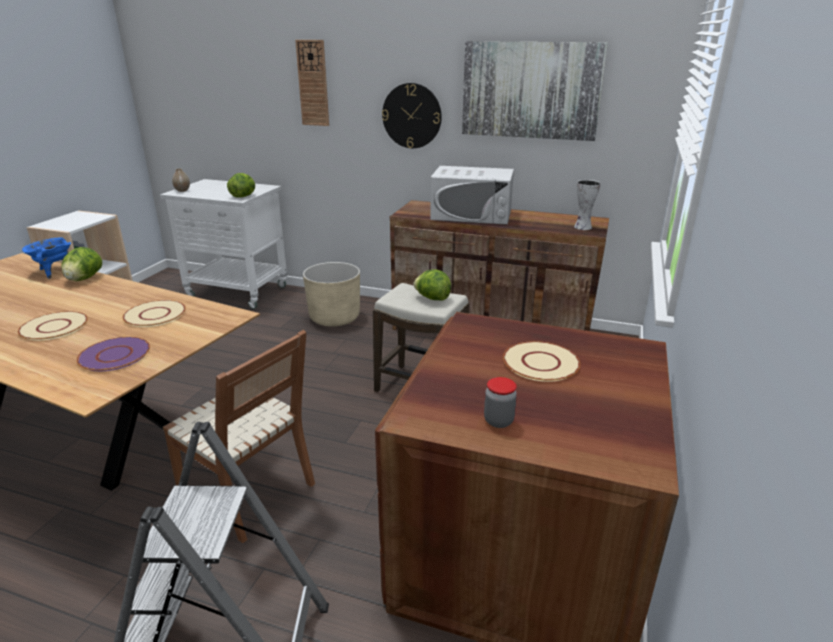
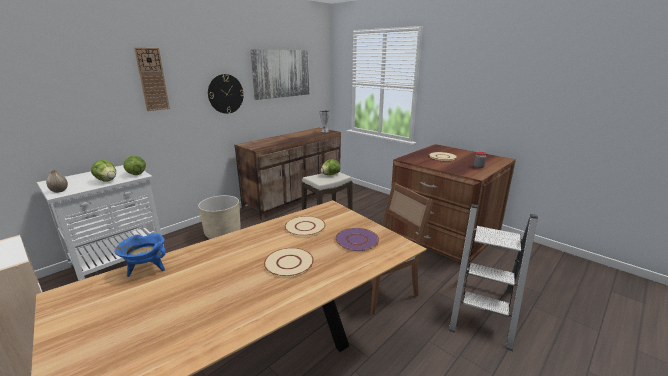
camera: 65 degrees left, 5 degrees down
lettuce [61,247,102,281] -> lettuce moved to [91,160,116,182]
white microwave [430,166,514,225] -> none

